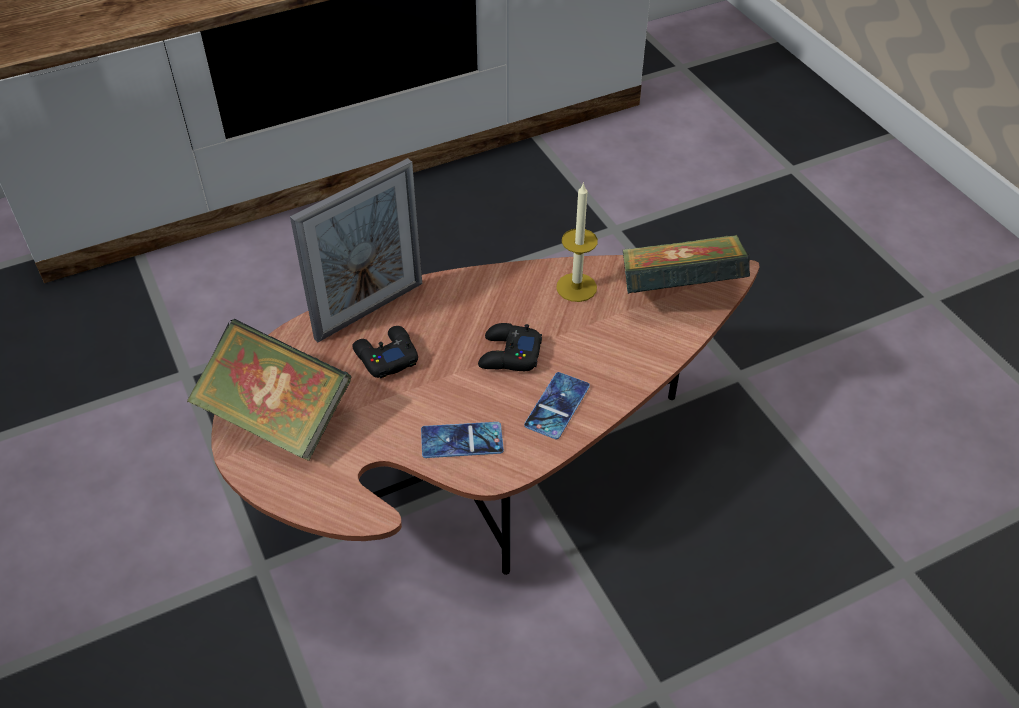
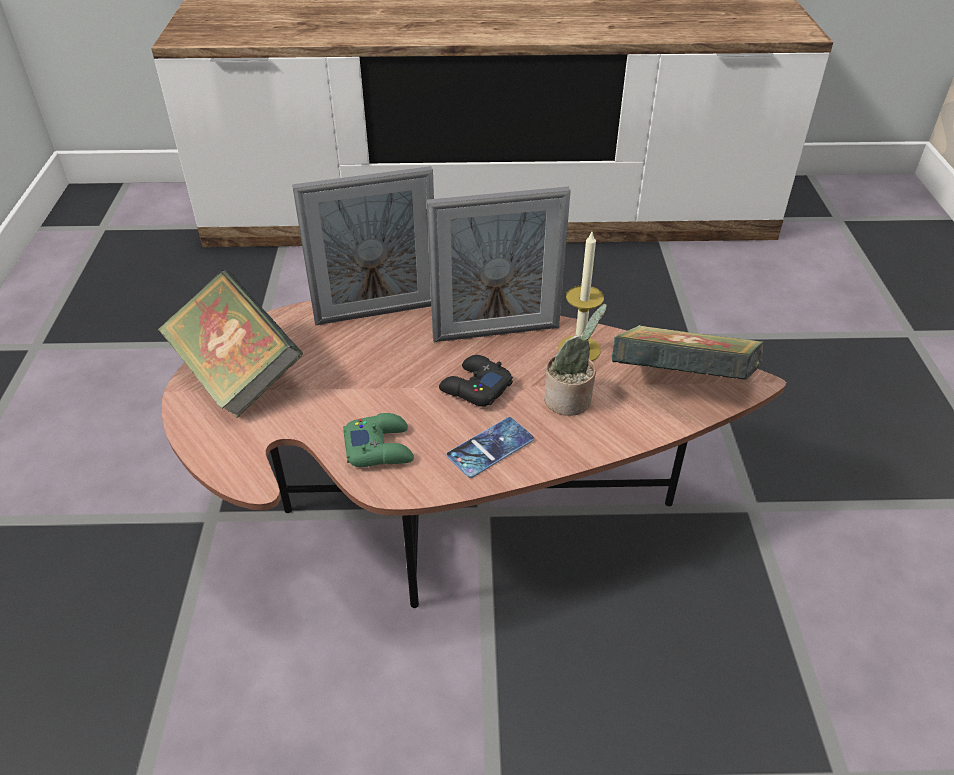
camera: 25 degrees right, 5 degrees down
black game controller [352,326,418,379] -> none
phone [421,422,504,458] -> green game controller [343,413,414,467]
none -> picture frame [427,187,571,342]
none -> potted plant [544,304,607,416]

